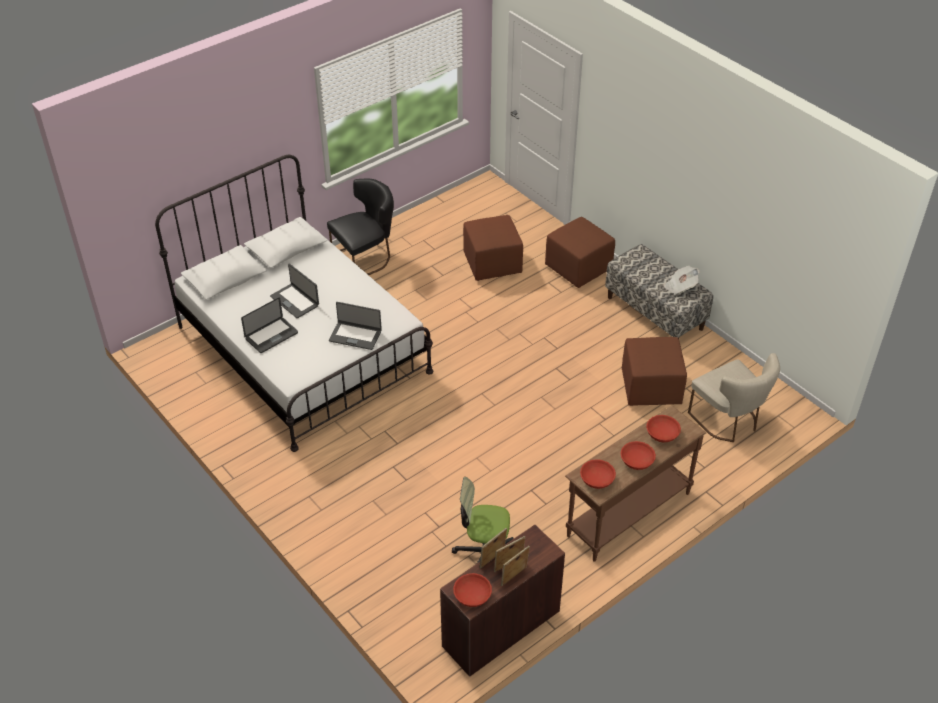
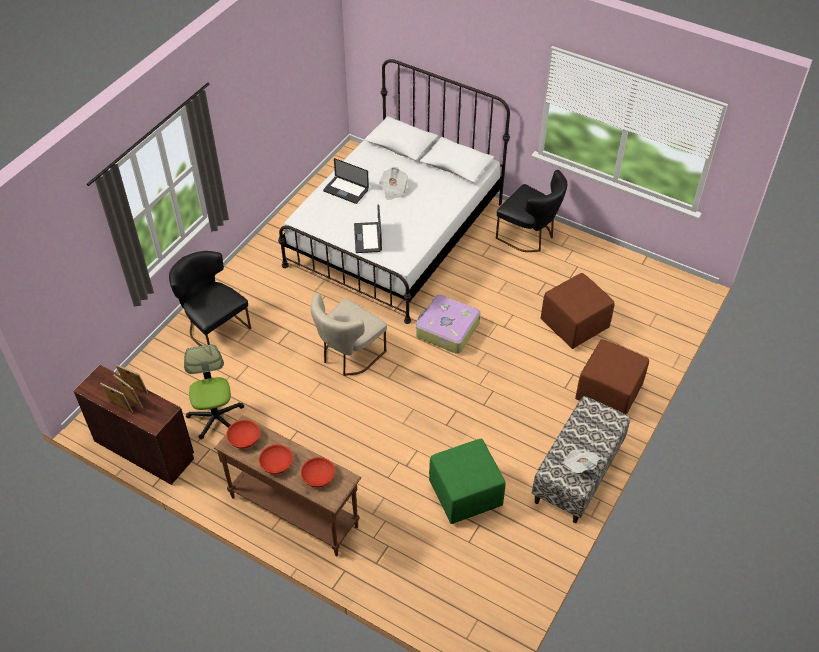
camera: 70 degrees right, 5 degrees up
laptop [270,264,319,319] -> newspaper [379,167,409,200]
red bowl [453,573,492,607] -> none
brown ottoman [622,337,687,406] -> green ottoman [429,439,506,524]
beige chair [688,353,780,442] -> beige chair moved to [311,293,387,376]
none -> black chair [169,251,251,346]
none -> suitcase [416,295,480,354]

